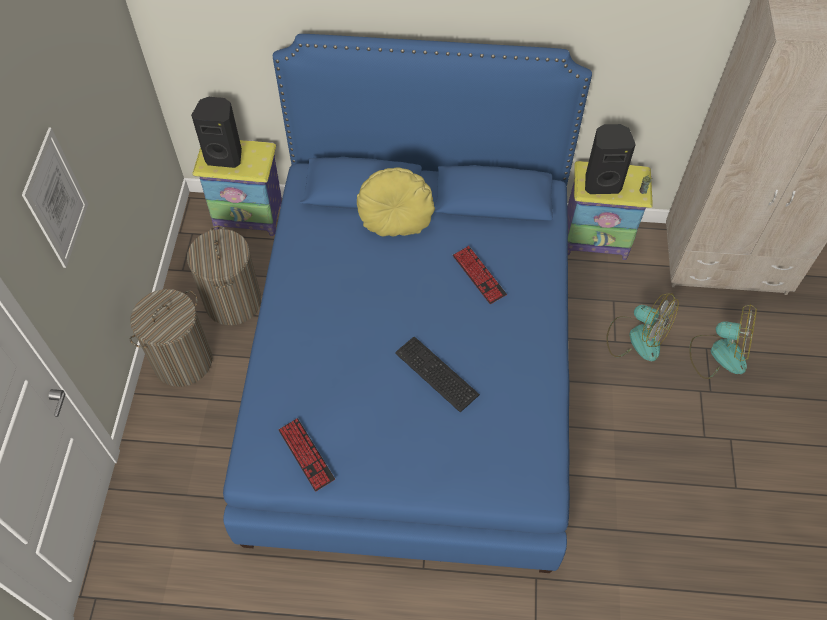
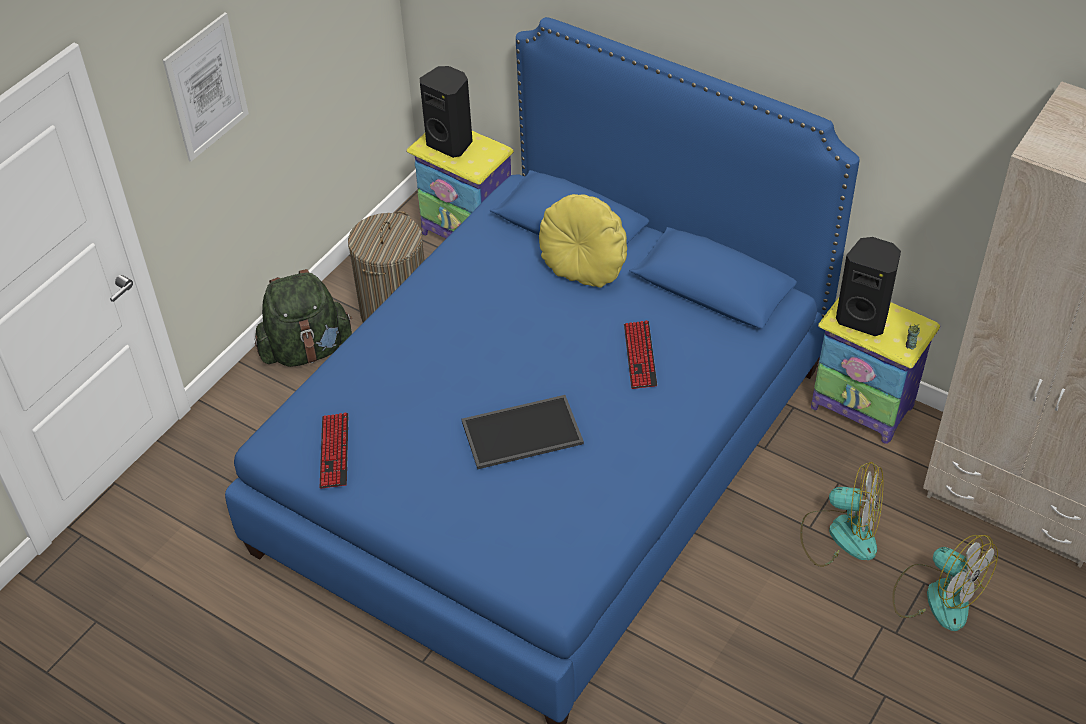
camera: 30 degrees right, 10 degrees down
laundry basket [130,289,213,387] -> green backpack [255,269,352,367]
keyboard [395,336,480,412] -> tray [462,395,584,469]
fan [606,293,679,361] -> fan turned 45 degrees counterclockwise [800,462,883,567]

